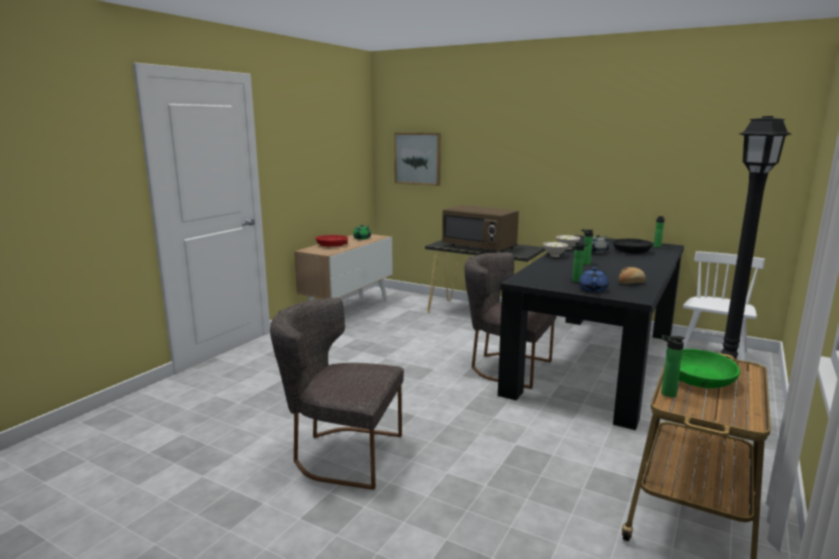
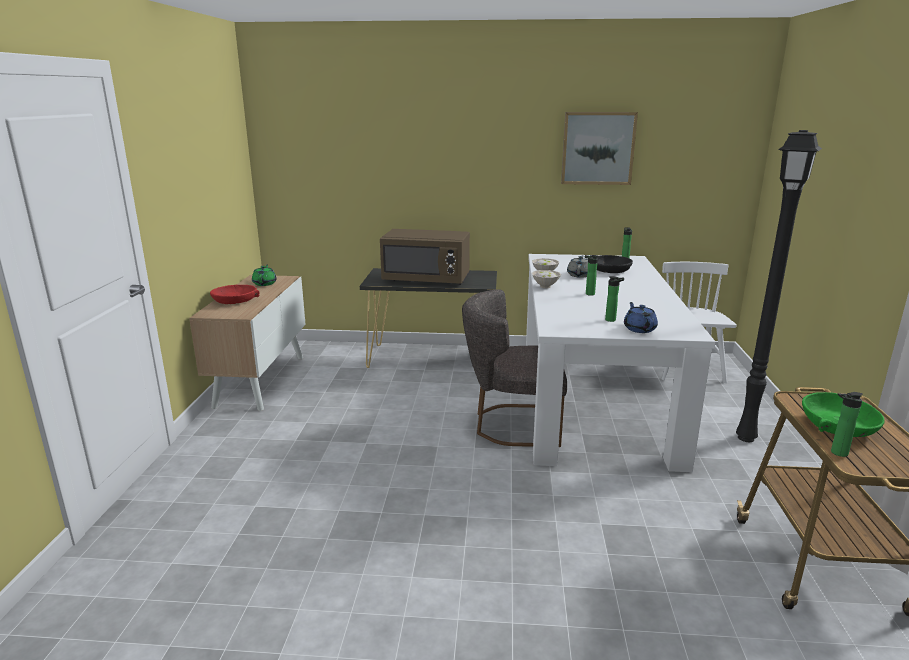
camera: 25 degrees left, 5 degrees up
grey chair [270,298,404,490] -> none
picture [394,132,441,186] -> picture moved to [561,112,638,185]
black dining table [498,235,684,430] -> white dining table [526,254,716,472]
bread [619,267,646,284] -> none

